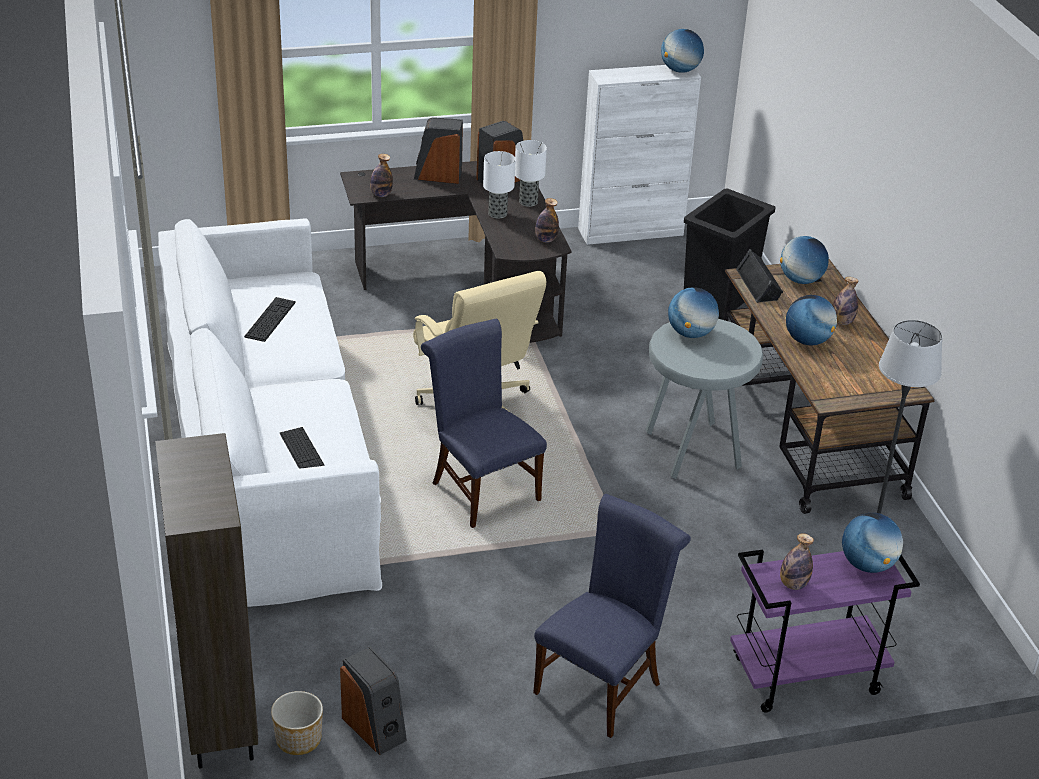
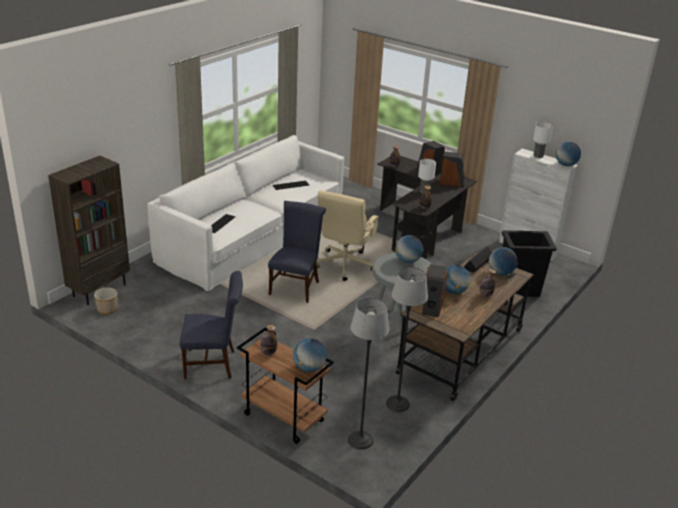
camera: 50 degrees right, 5 degrees down
speaker [340,646,407,755] -> speaker moved to [422,264,448,317]
table lamp [515,140,547,207] -> table lamp moved to [533,122,553,158]
purple cart [730,550,920,713] -> brown cart [237,328,334,444]
none -> floor lamp [348,298,389,450]

